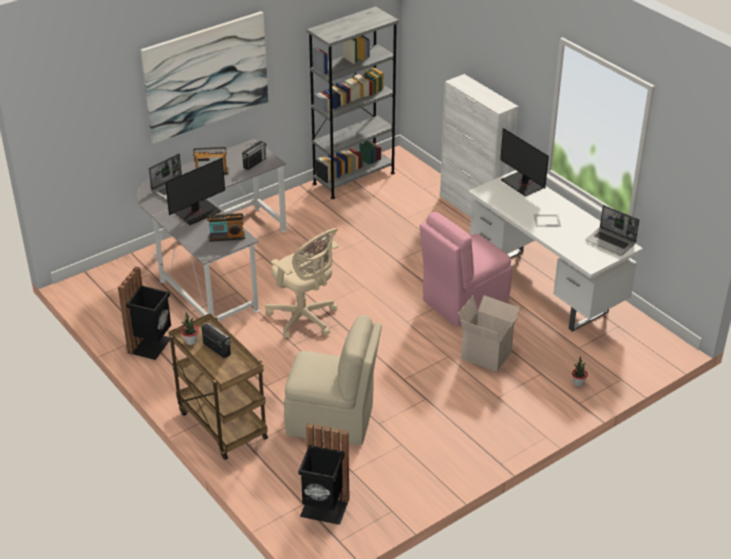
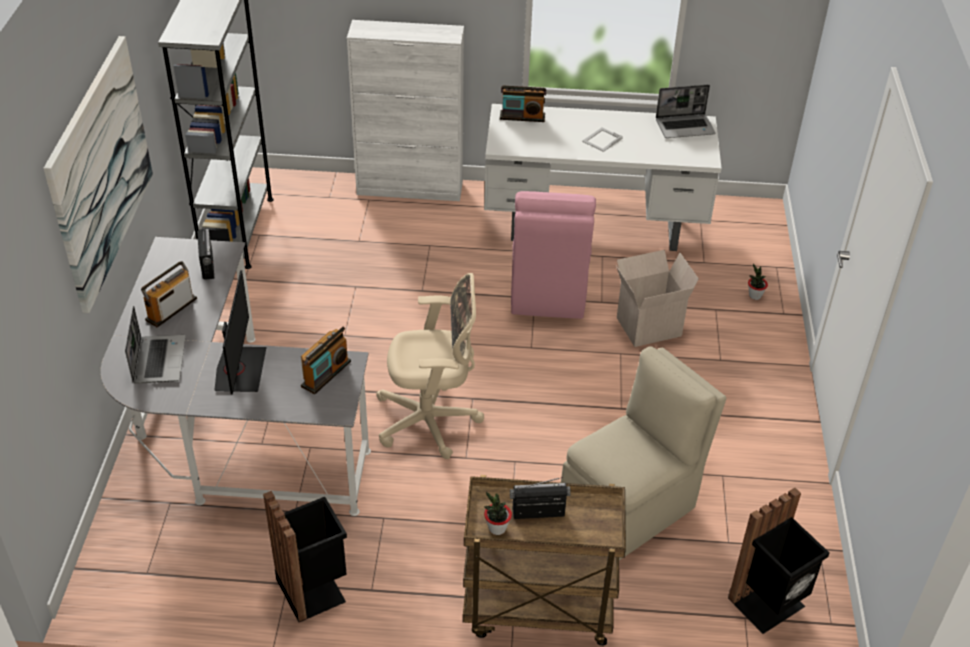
camera: 50 degrees left, 5 degrees up
monitor [500,128,549,196] -> radio [500,86,547,122]

